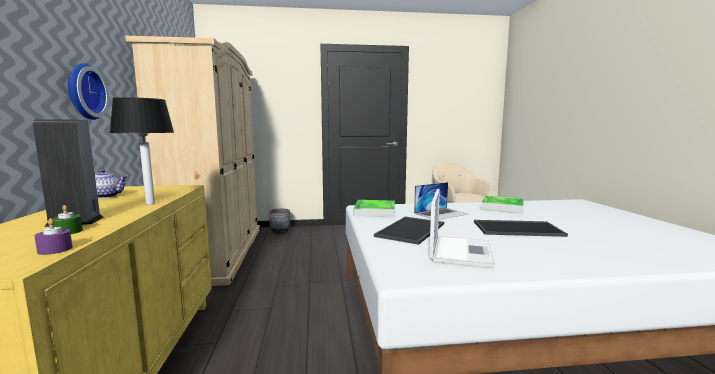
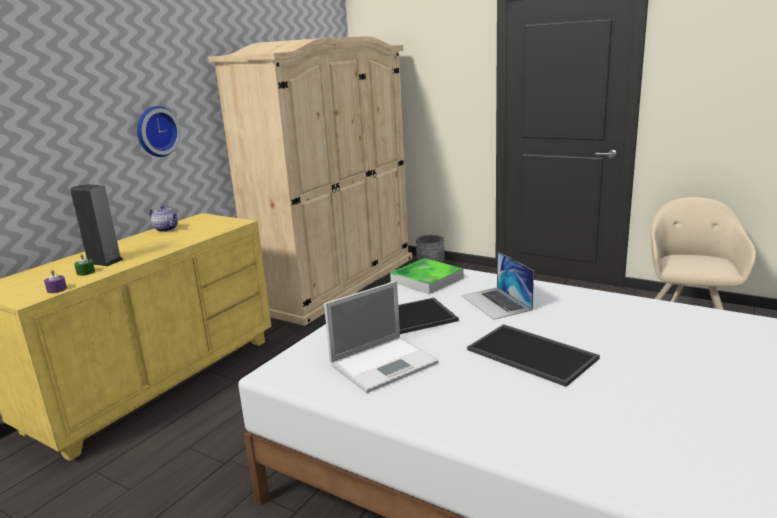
camera: 40 degrees right, 10 degrees up
table lamp [110,97,174,205] -> none
laptop [414,182,468,220] -> laptop turned 60 degrees clockwise [461,251,534,320]
tray [481,196,524,213] -> none

